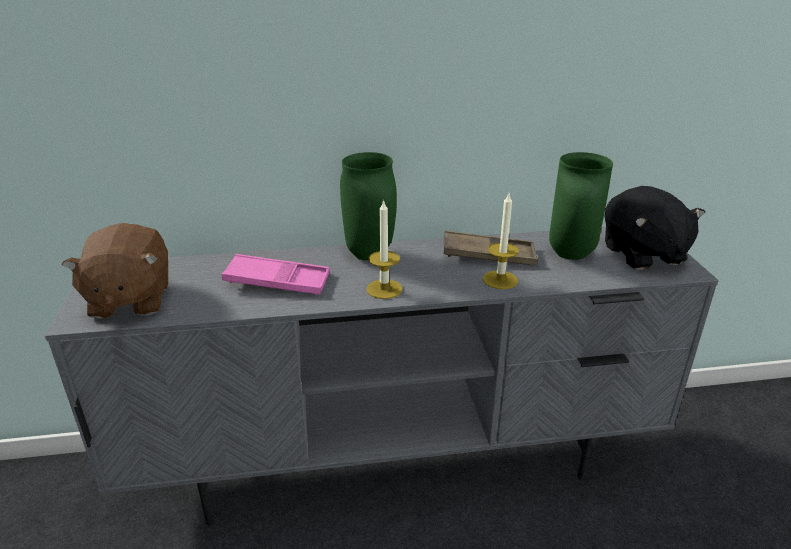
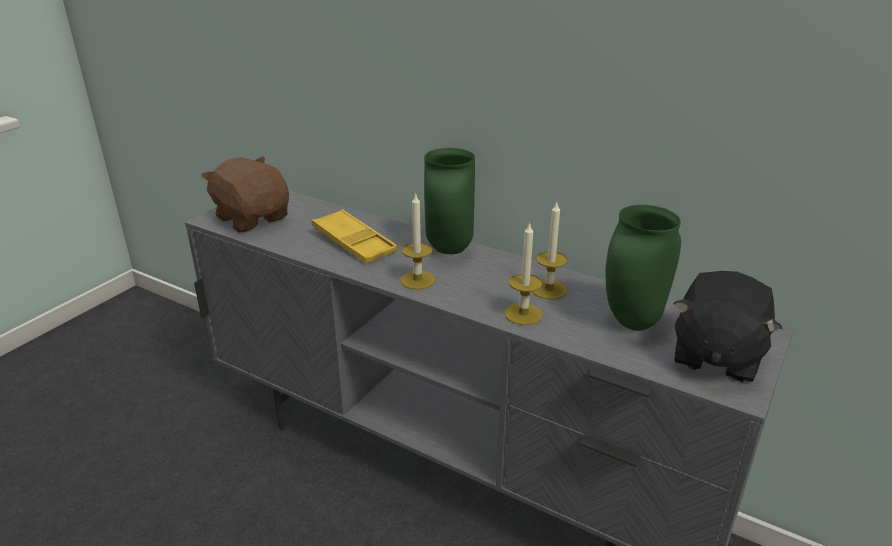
camera: 40 degrees right, 0 degrees up
brown plush toy [62,223,168,319] -> brown plush toy turned 105 degrees clockwise [201,156,289,233]
pink tray [222,254,330,295] -> yellow tray [312,209,397,264]
brown tray [444,231,538,266] -> candle [533,203,568,300]

